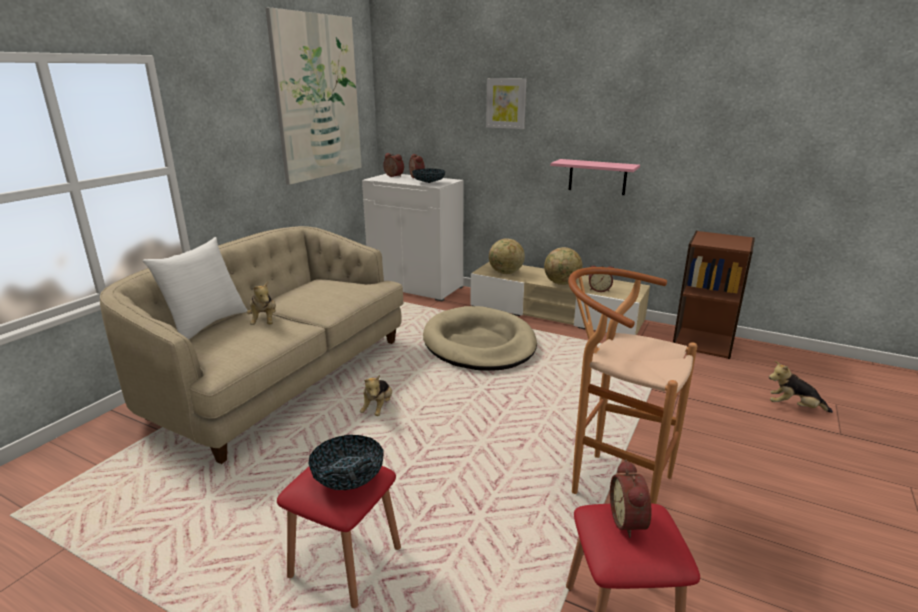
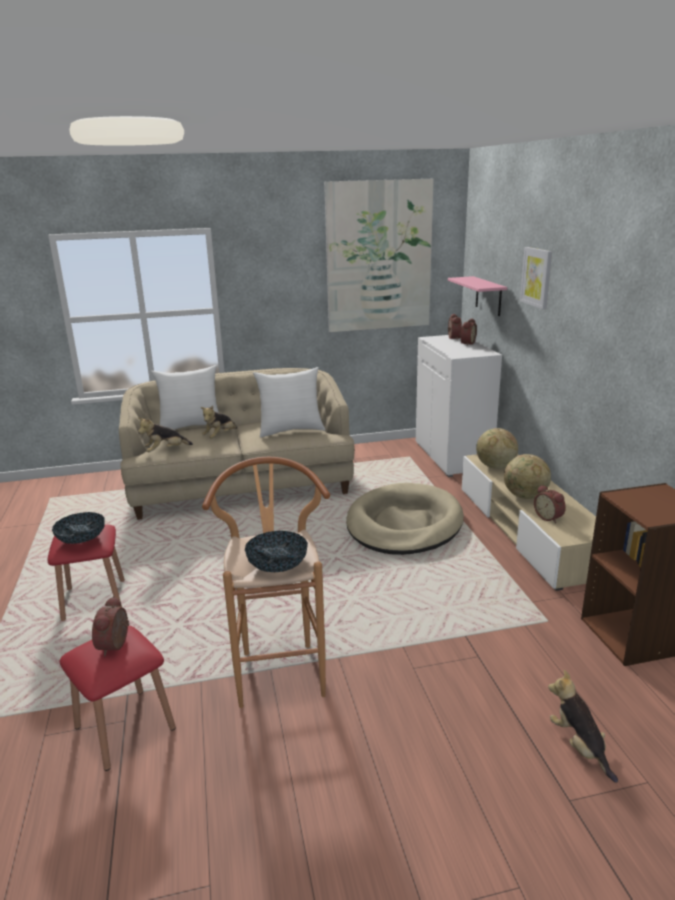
camera: 50 degrees right, 0 degrees up
plush toy [360,375,392,416] -> plush toy moved to [138,418,193,452]
bowl [412,169,445,183] -> bowl moved to [245,531,308,572]
pink shelf [550,159,640,195] -> pink shelf moved to [448,276,507,316]
alarm clock [610,460,651,538] -> alarm clock turned 45 degrees counterclockwise [92,596,129,656]
none -> white pillow [253,367,325,438]

